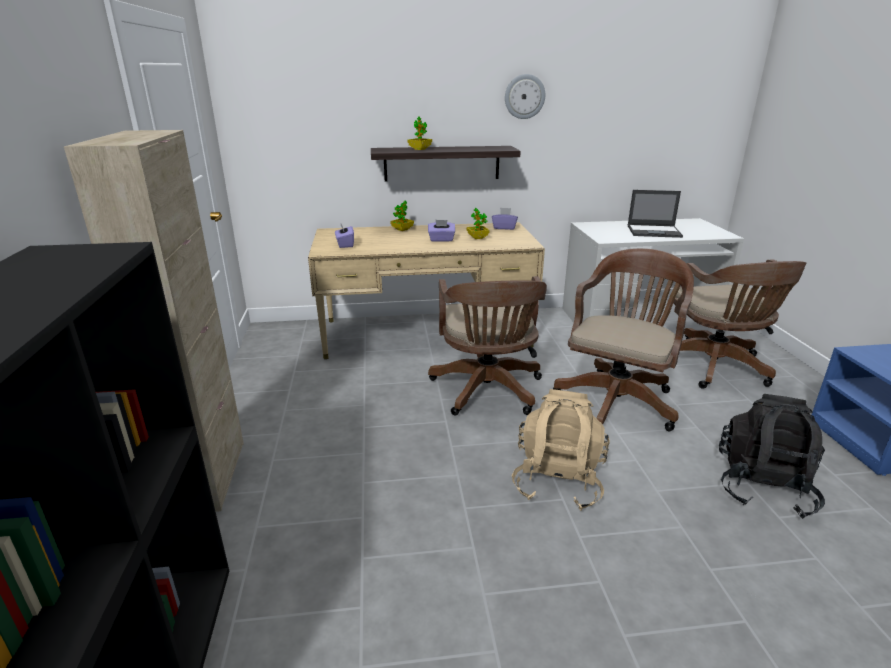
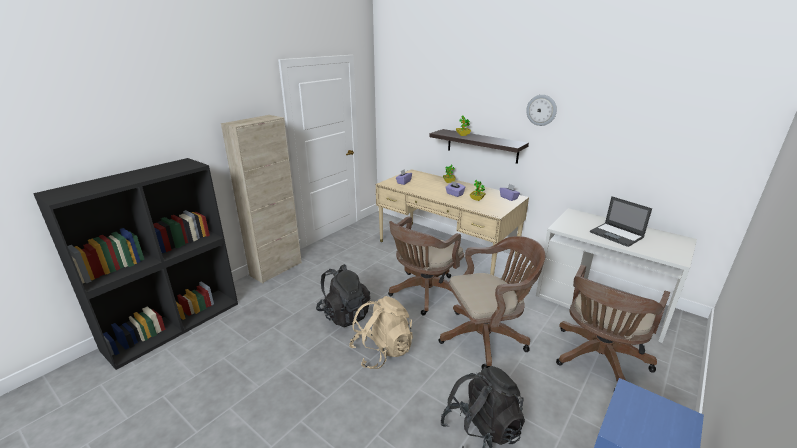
camera: 45 degrees right, 0 degrees up
none -> black backpack [316,264,370,327]

